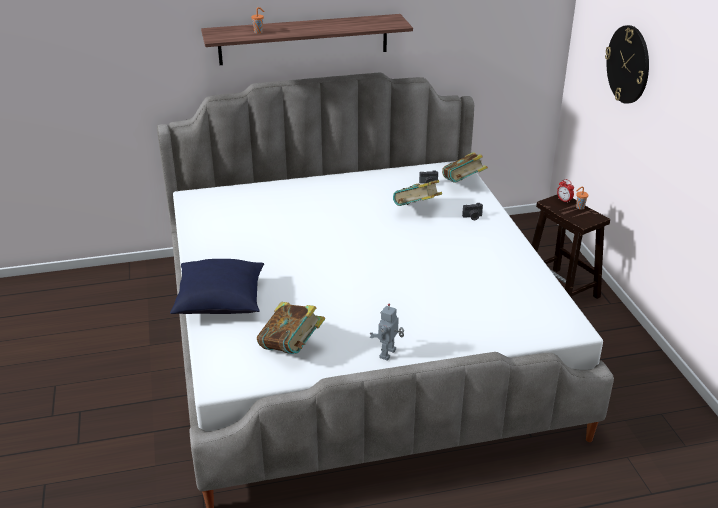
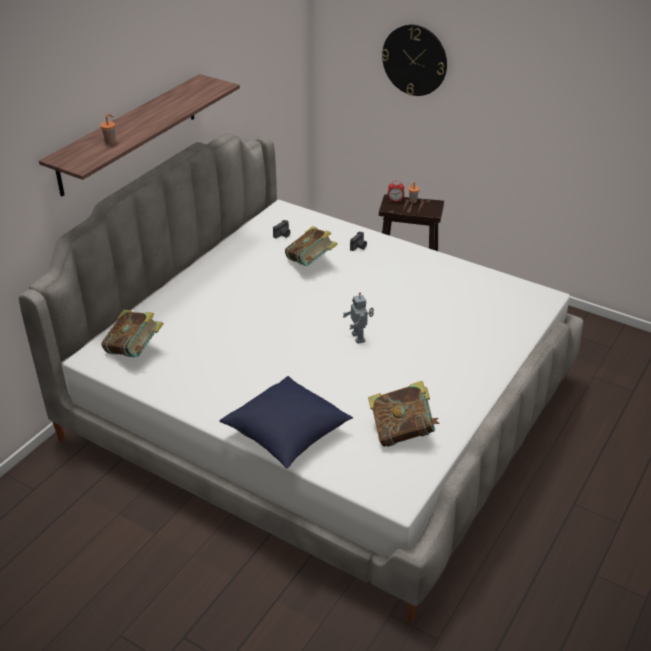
camera: 45 degrees left, 5 degrees up
toy robot [370,304,404,361] -> toy robot moved to [343,293,374,344]
book [442,152,488,182] -> book moved to [101,310,164,357]

